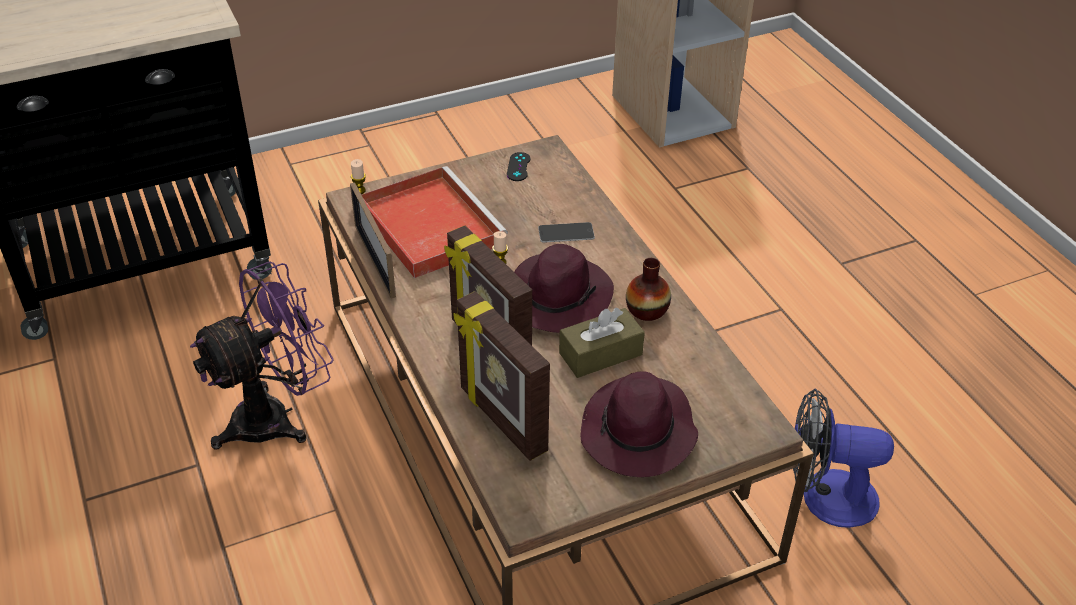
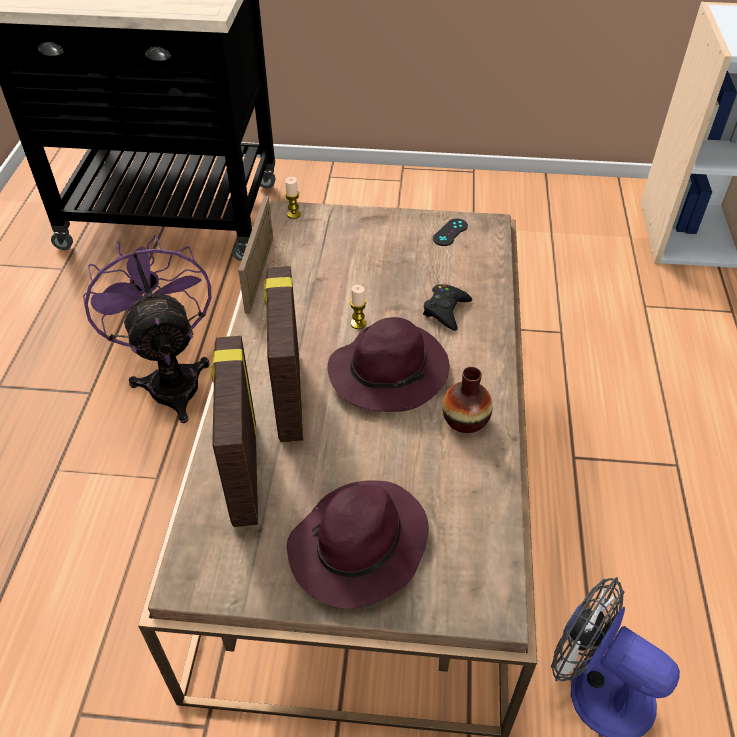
camera: 30 degrees right, 5 degrees up
purple fan [190,261,334,449] -> purple fan turned 105 degrees counterclockwise [83,234,211,423]
red tray [361,166,508,278] -> none
phone [538,222,595,243] -> black game controller [423,284,472,331]
brown tissue box [559,308,645,378] -> none

